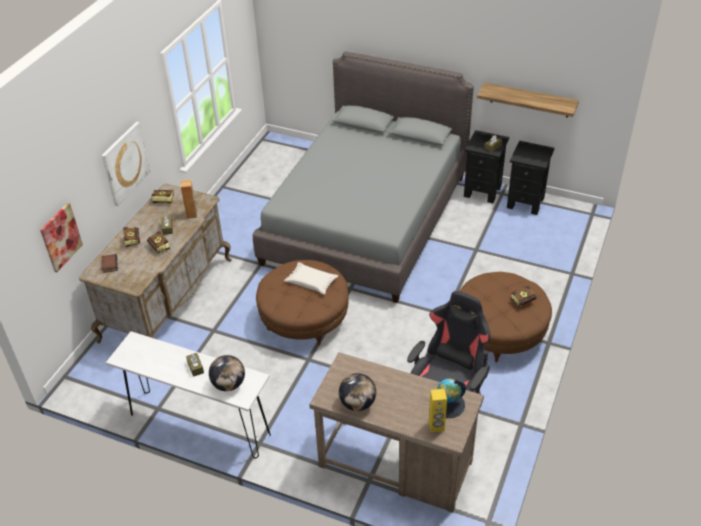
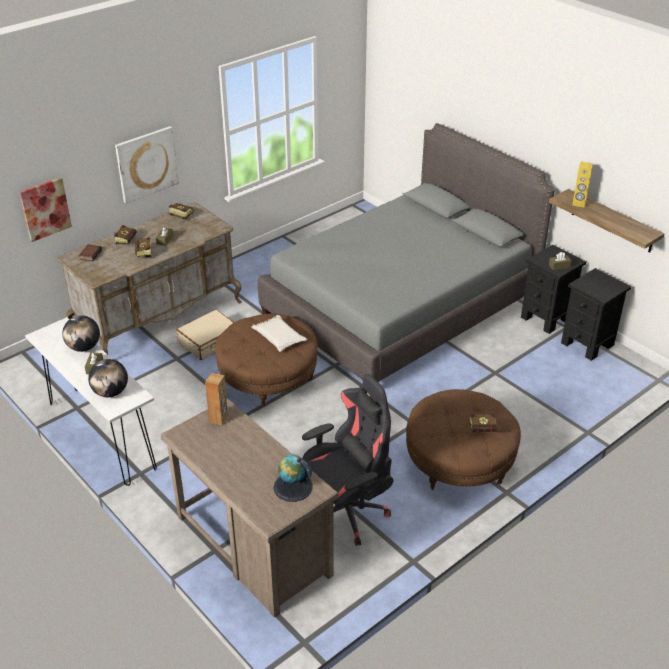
camera: 25 degrees right, 5 degrees down
brown speaker [181,180,197,219] -> brown speaker moved to [205,373,228,426]
globe [339,373,376,411] -> globe moved to [62,315,100,352]
yellow speaker [429,389,447,432] -> yellow speaker moved to [572,161,593,207]
none -> beige suitcase [176,310,234,360]

